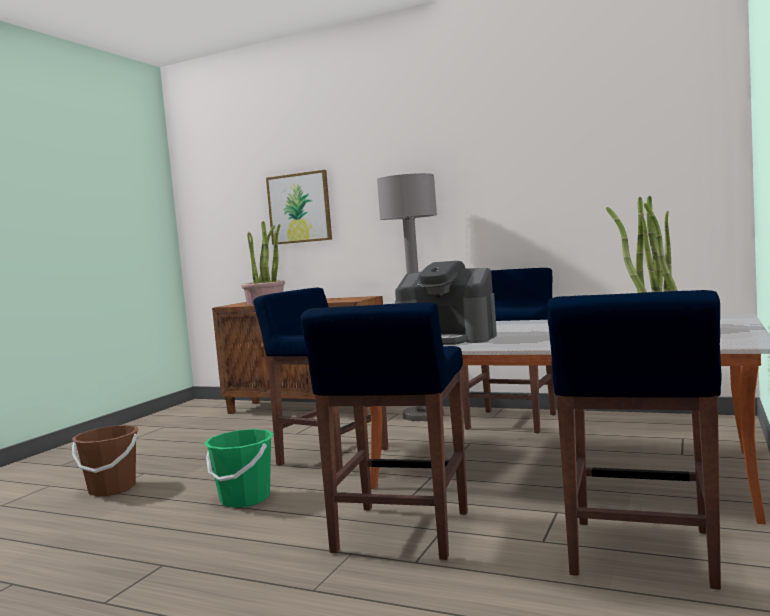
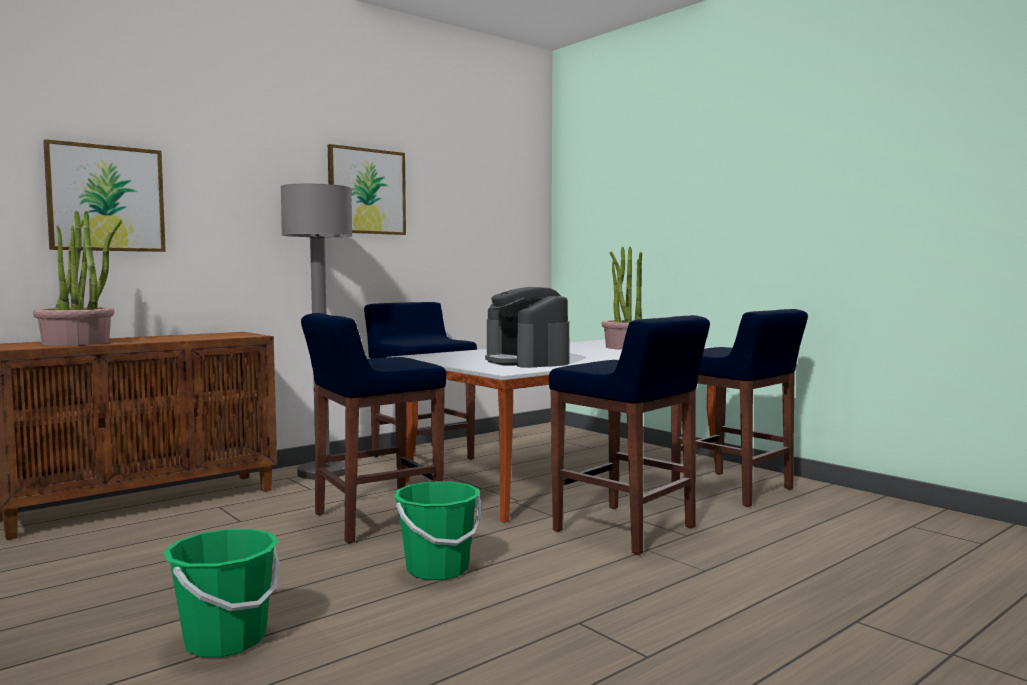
camera: 65 degrees left, 0 degrees up
brown bucket [72,425,139,496] -> green bucket [164,529,279,657]
coffee machine [395,261,497,345] -> coffee machine turned 105 degrees clockwise [485,287,570,368]
none -> picture [328,144,406,235]

